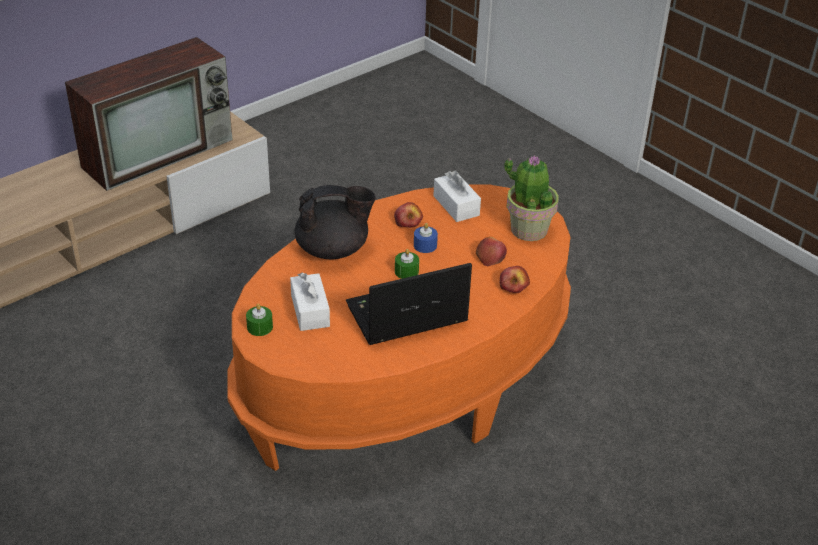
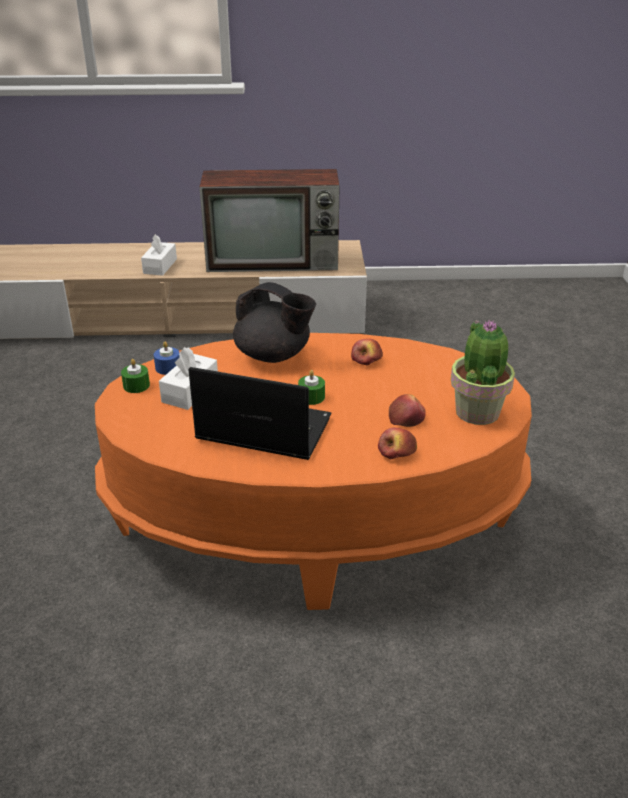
camera: 40 degrees right, 5 degrees down
blue candle [414,223,438,253] -> blue candle moved to [154,341,180,375]
white tissue box [433,170,481,222] -> white tissue box moved to [141,234,177,276]

